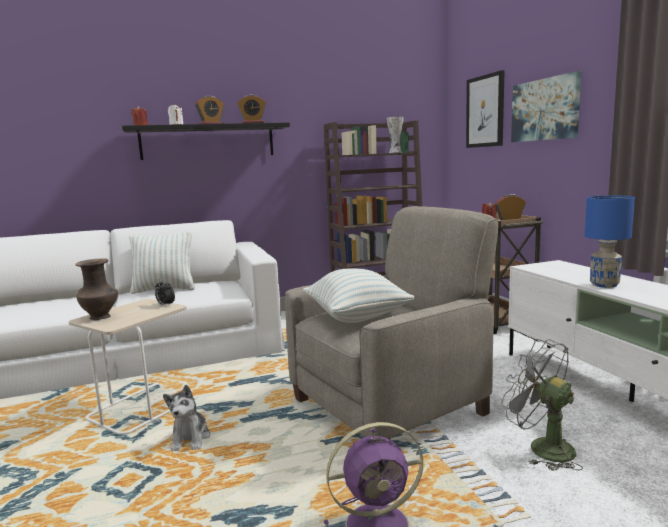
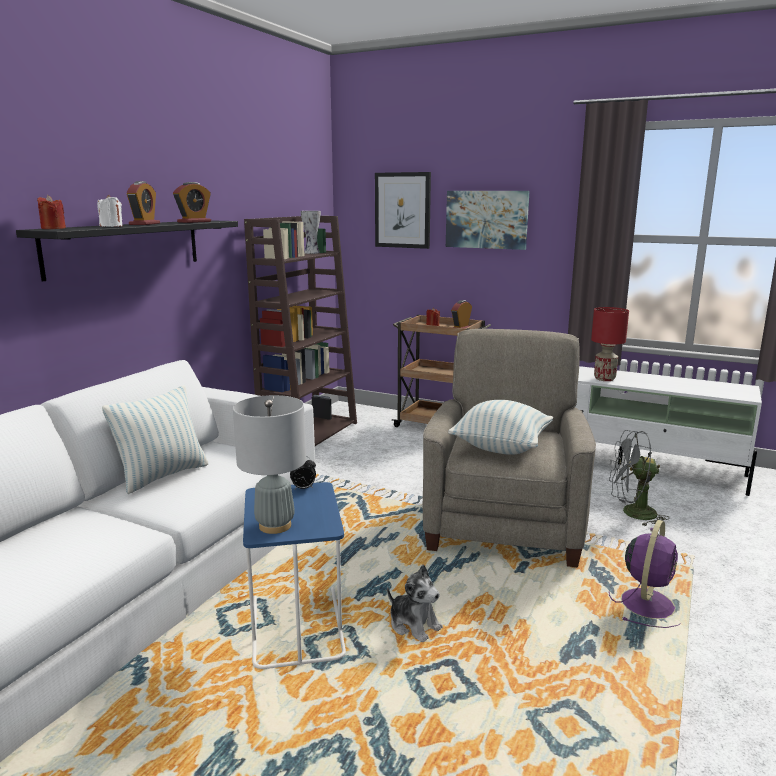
camera: 45 degrees left, 5 degrees up
beige side table [69,299,198,435] -> blue side table [243,482,346,669]
brown vase [75,258,118,320] -> grey table lamp [233,395,306,534]
blue table lamp [585,196,635,288] -> red table lamp [591,307,629,381]

